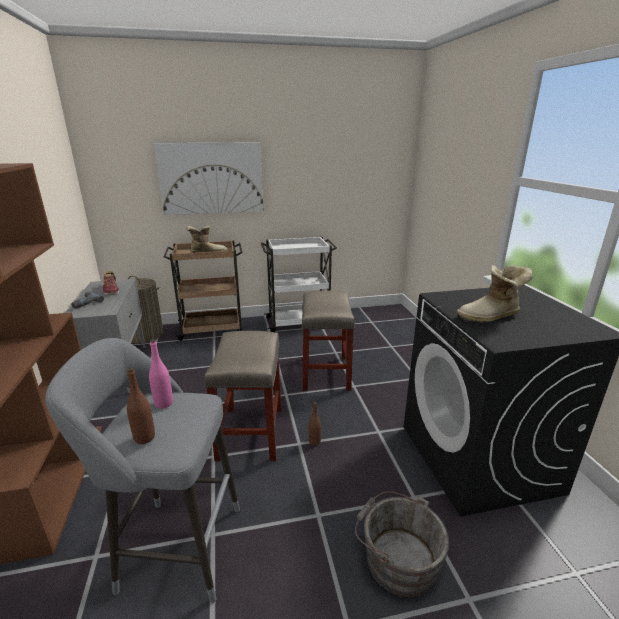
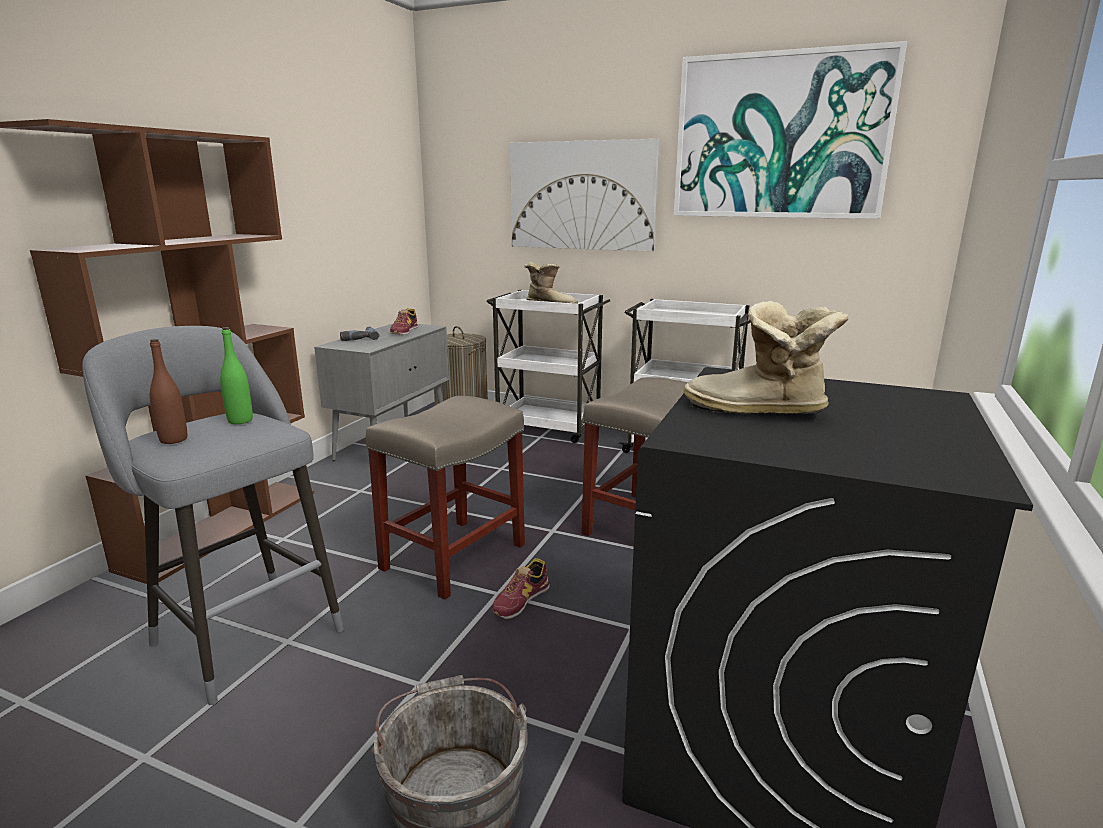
camera: 35 degrees right, 5 degrees down
pink bottle [149,339,173,409] -> green bottle [220,327,253,424]
brown cart [164,241,242,341] -> white cart [486,290,610,443]
brown bottle [308,402,321,446] -> shoe [493,558,550,619]
none -> picture [674,41,907,219]

